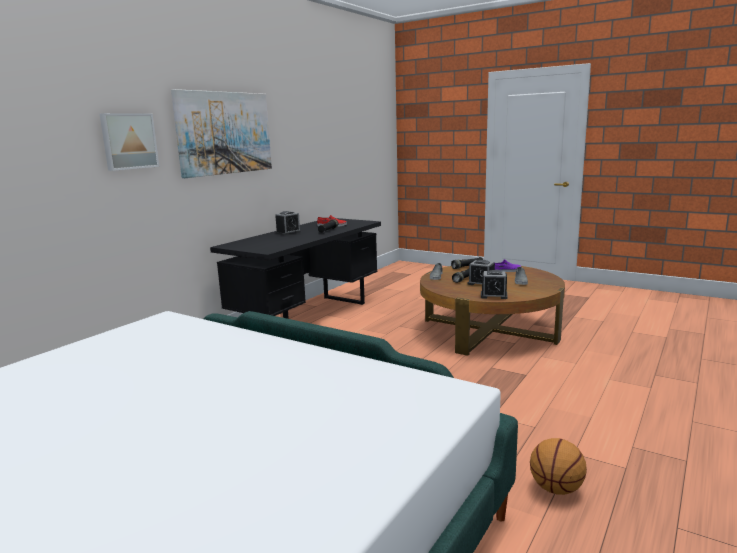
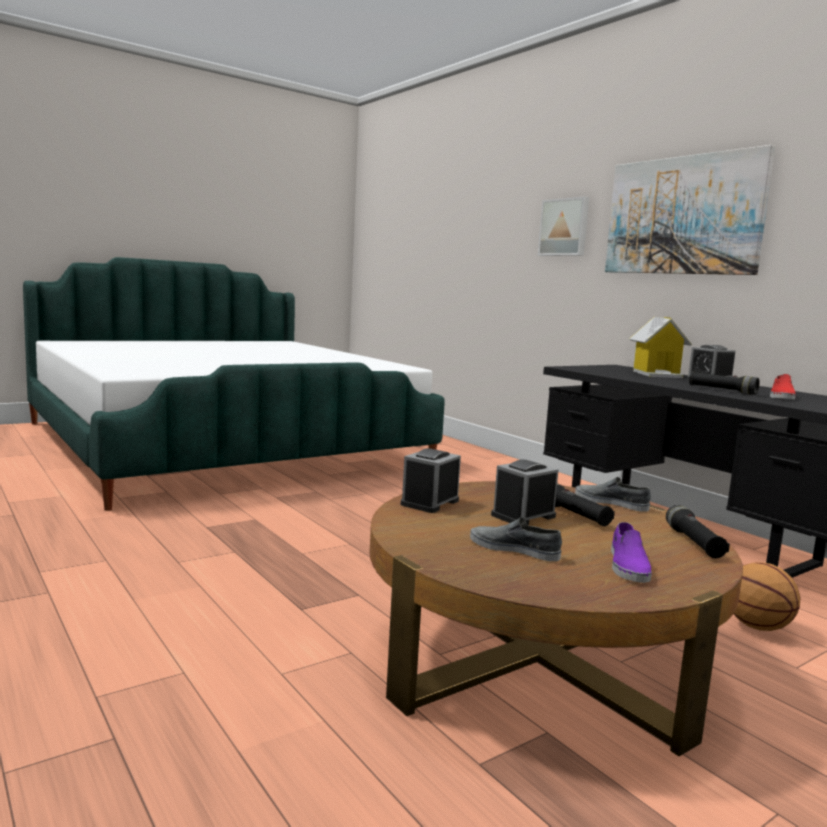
camera: 110 degrees right, 5 degrees down
basketball [530,438,587,495] -> basketball moved to [734,562,801,631]
none -> toy house [629,317,692,378]

